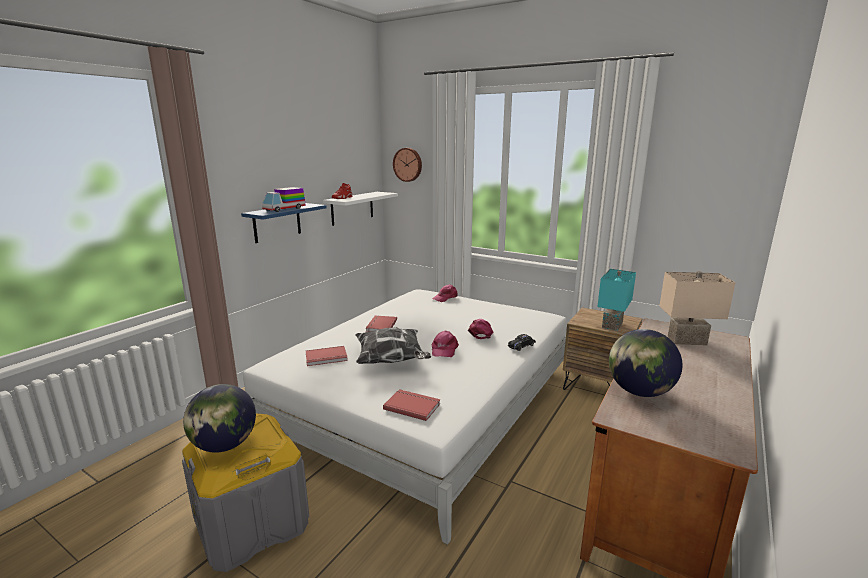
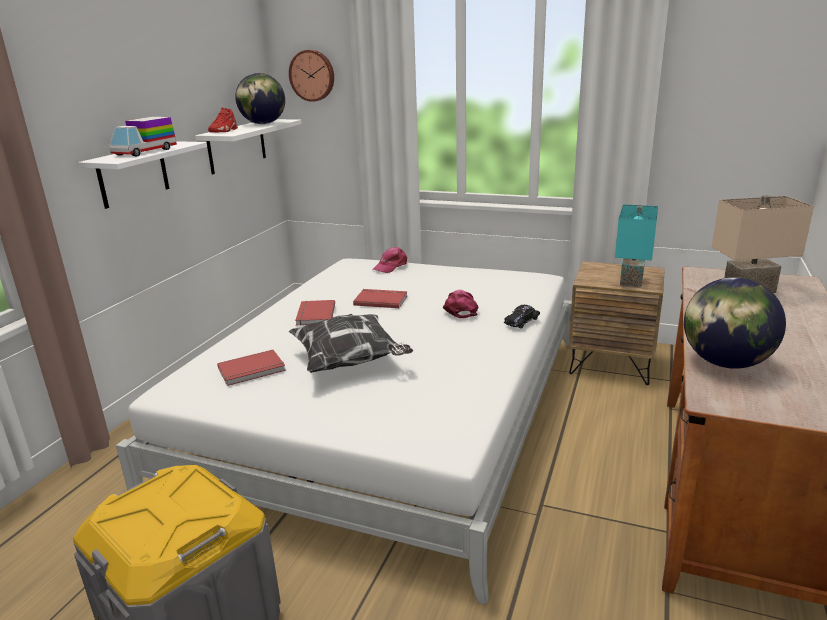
camera: 10 degrees left, 5 degrees up
globe [183,384,256,453] -> globe moved to [235,73,285,124]
blue shelf [241,203,327,243] -> white shelf [78,141,207,209]
red book [383,389,440,421] -> red book moved to [353,289,407,308]
pink cap [432,331,459,357] -> none

